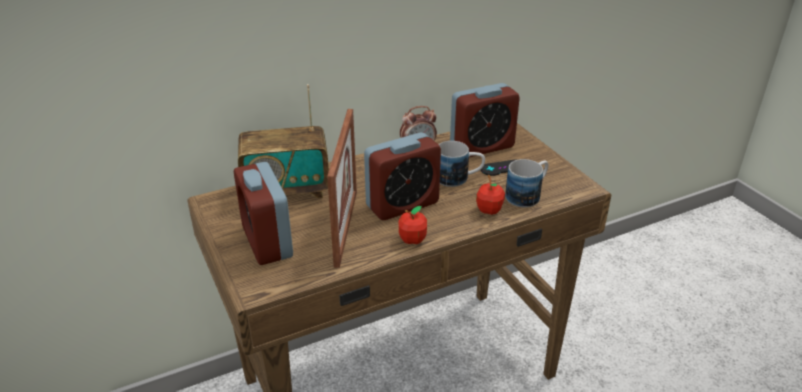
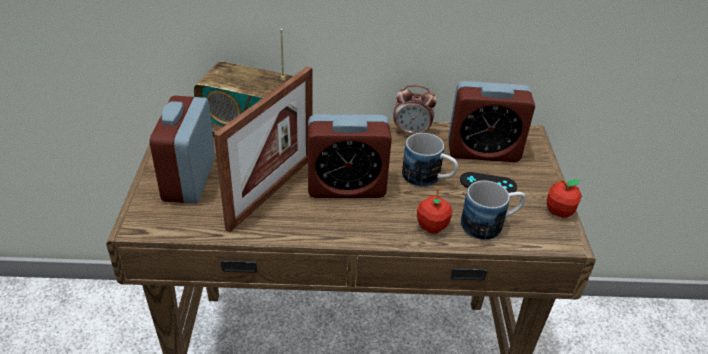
camera: 25 degrees right, 5 degrees up
apple [398,206,427,244] -> apple moved to [547,179,582,218]

